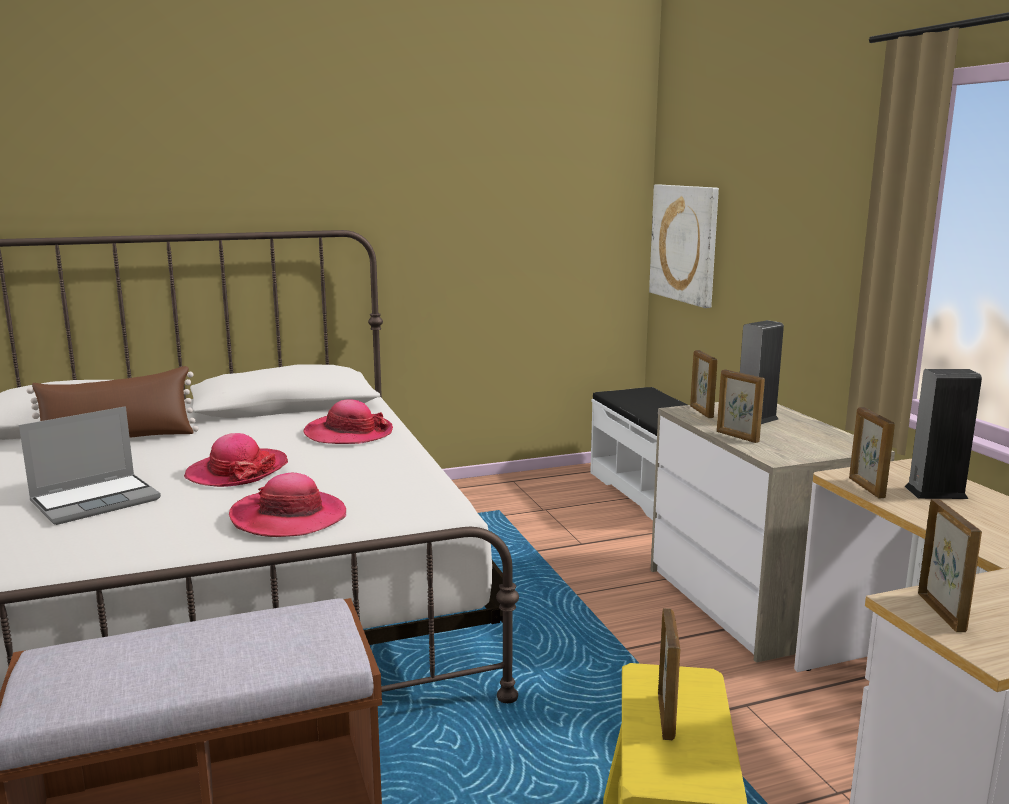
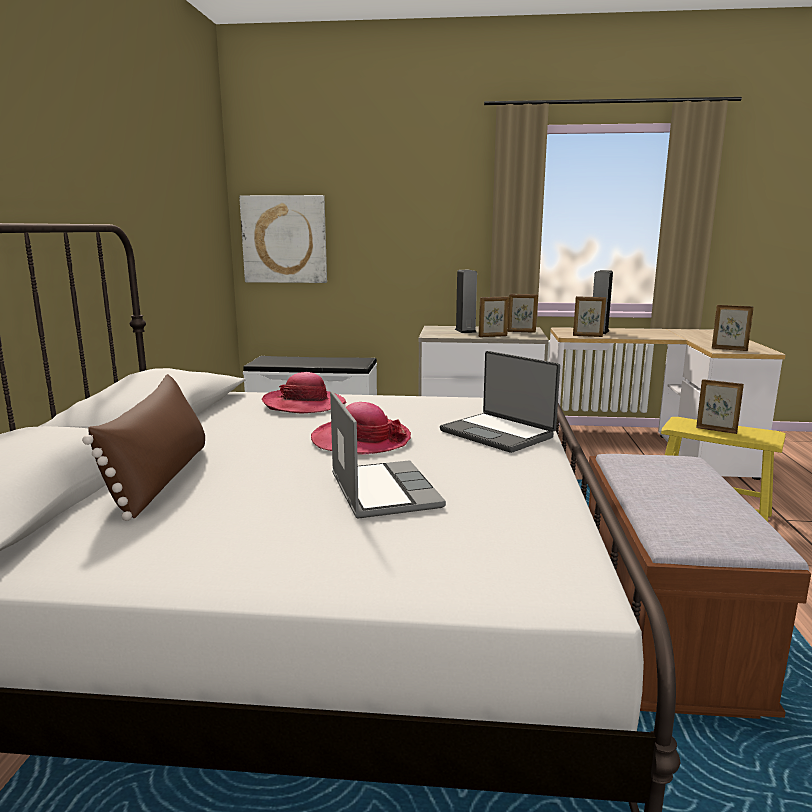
camera: 65 degrees left, 0 degrees up
hat [229,473,346,537] -> laptop [440,351,560,453]
picture frame [690,350,718,418] -> picture frame moved to [508,294,538,333]

